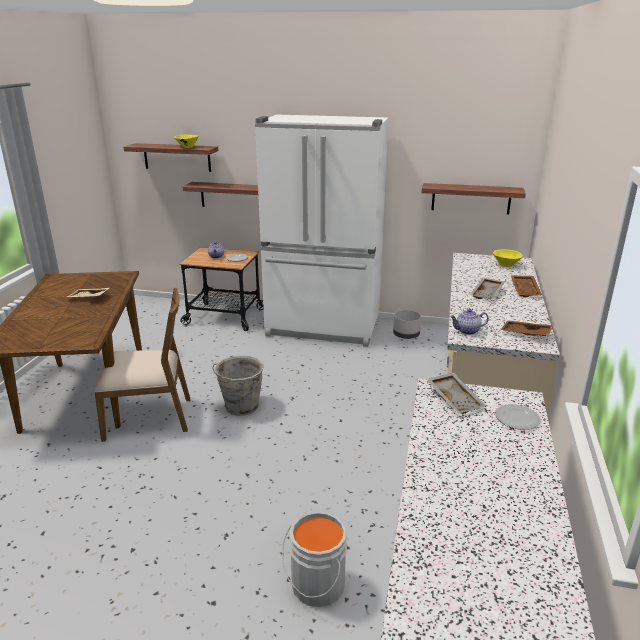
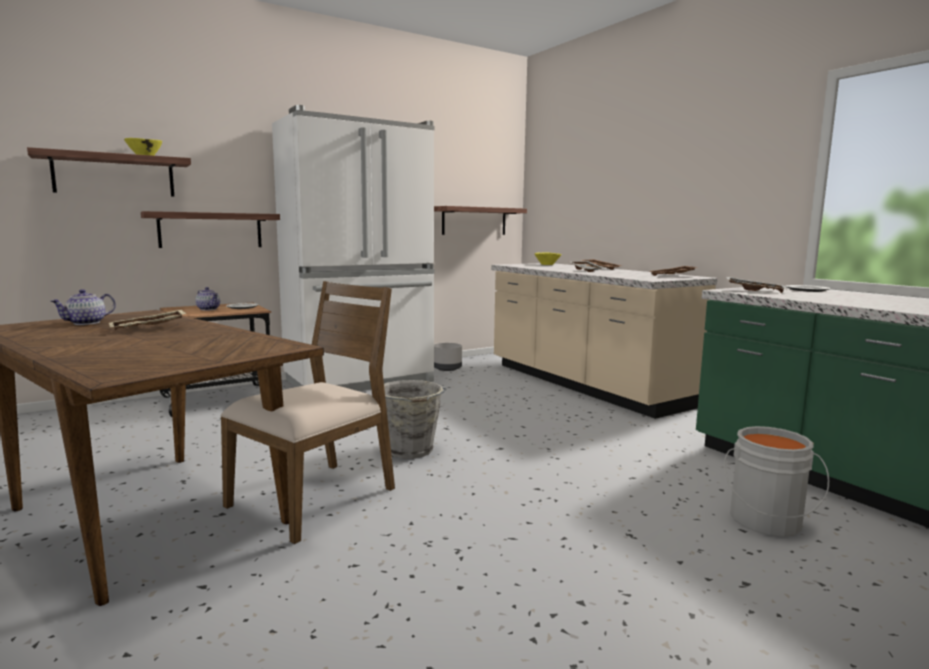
camera: 45 degrees left, 15 degrees down
teapot [450,309,489,335] -> teapot moved to [51,289,116,325]

